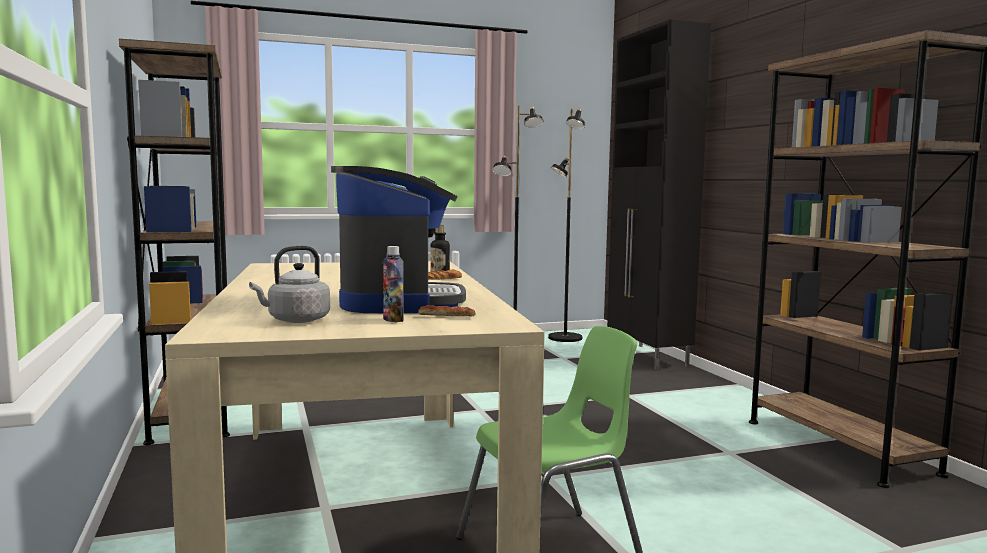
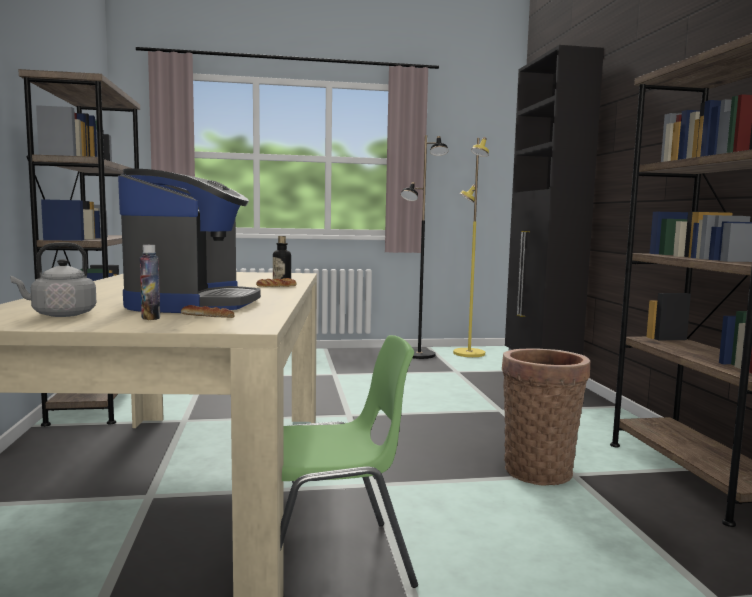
camera: 10 degrees right, 0 degrees up
black floor lamp [548,108,585,342] -> yellow floor lamp [453,137,489,357]
none -> basket [502,348,590,486]

